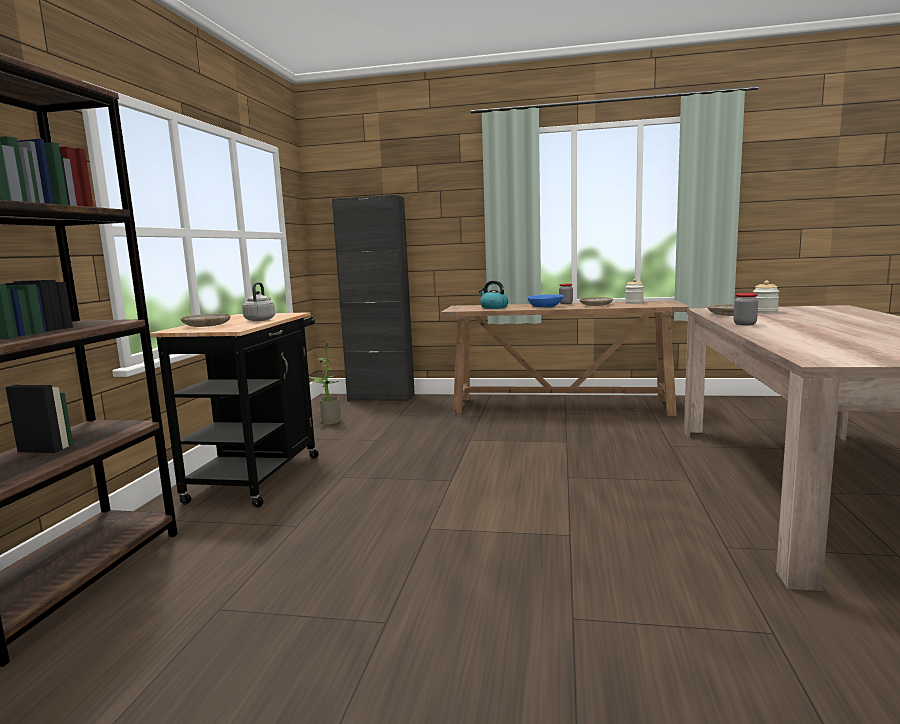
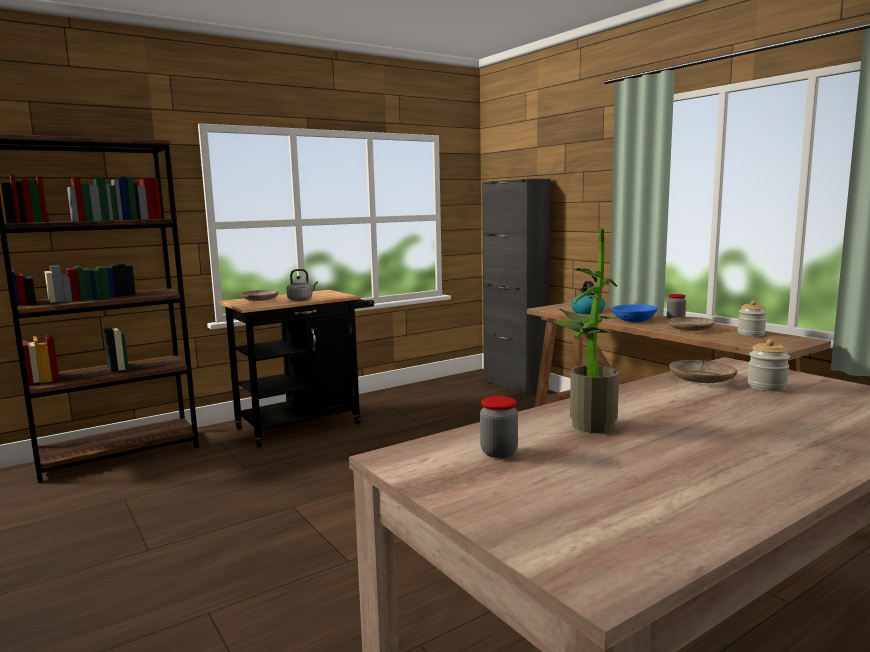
camera: 45 degrees right, 0 degrees up
potted plant [310,341,341,424] -> potted plant moved to [546,227,626,433]
jar [734,293,758,326] -> jar moved to [480,396,518,458]

